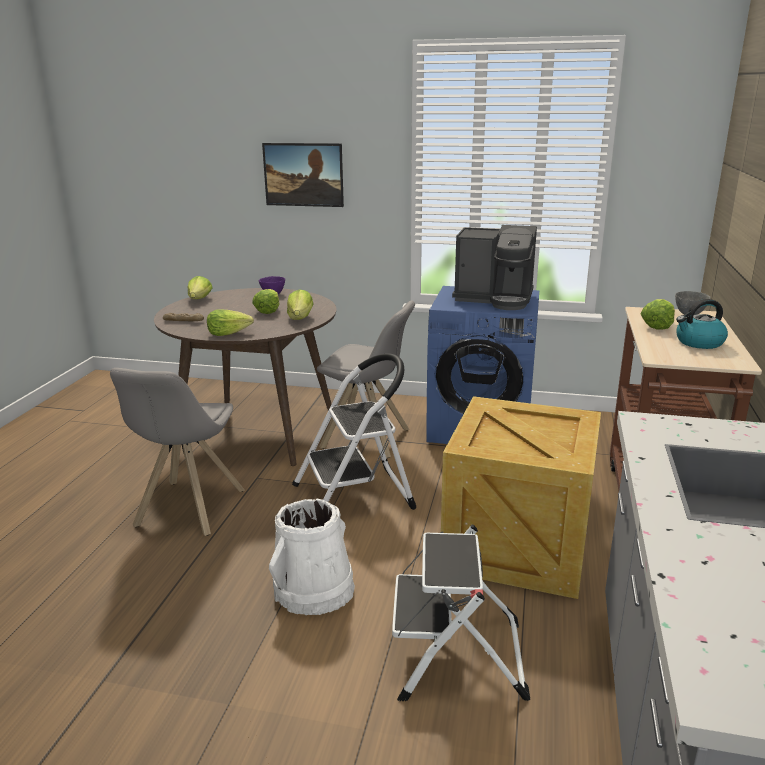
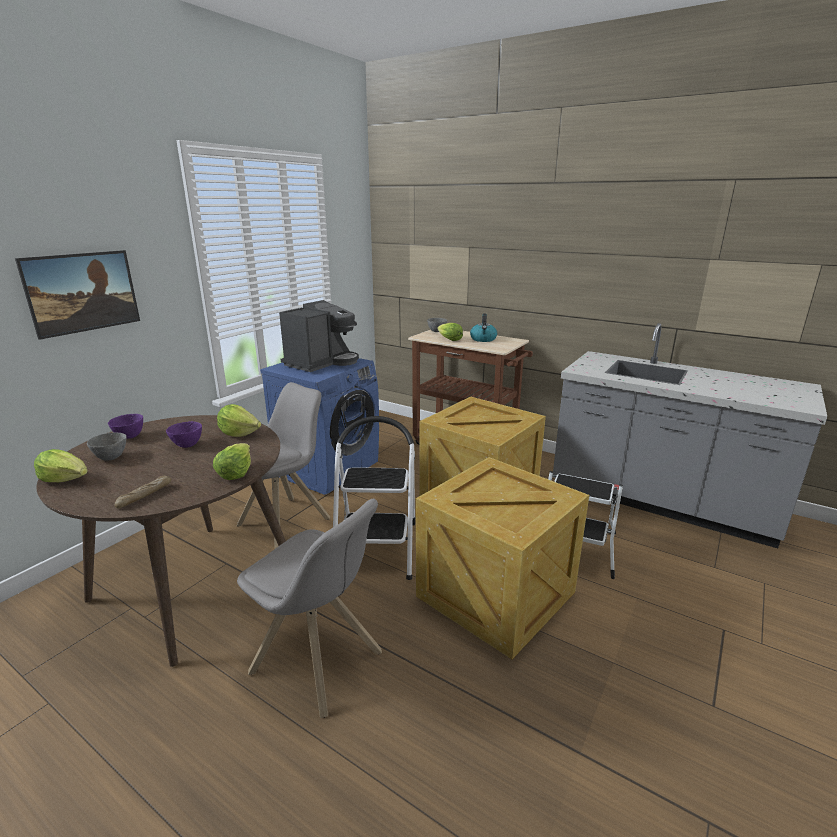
camera: 70 degrees left, 0 degrees up
lettuce [252,289,279,314] -> purple bowl [166,421,202,448]
white bucket [269,499,355,615] -> crate [416,457,589,659]
none -> grey bowl [87,433,127,461]

